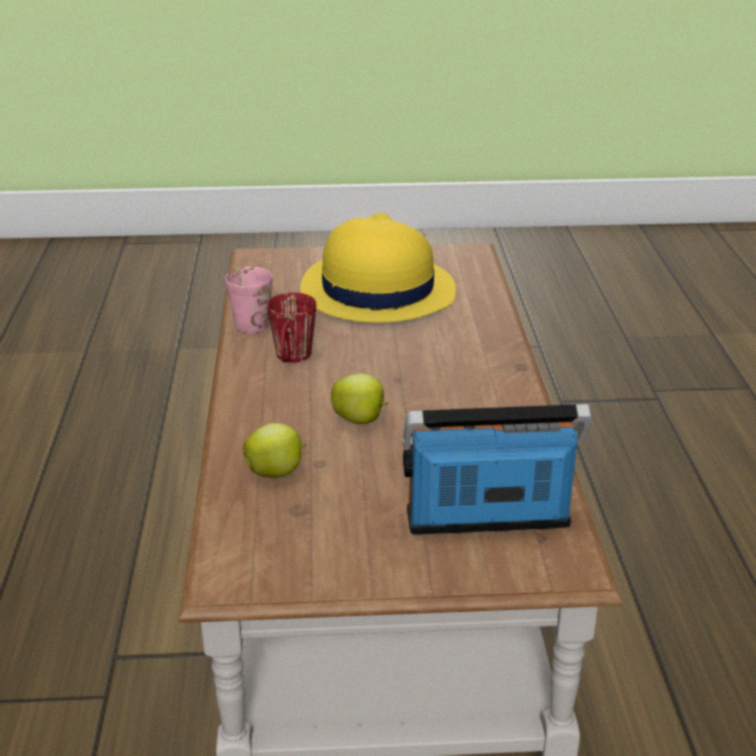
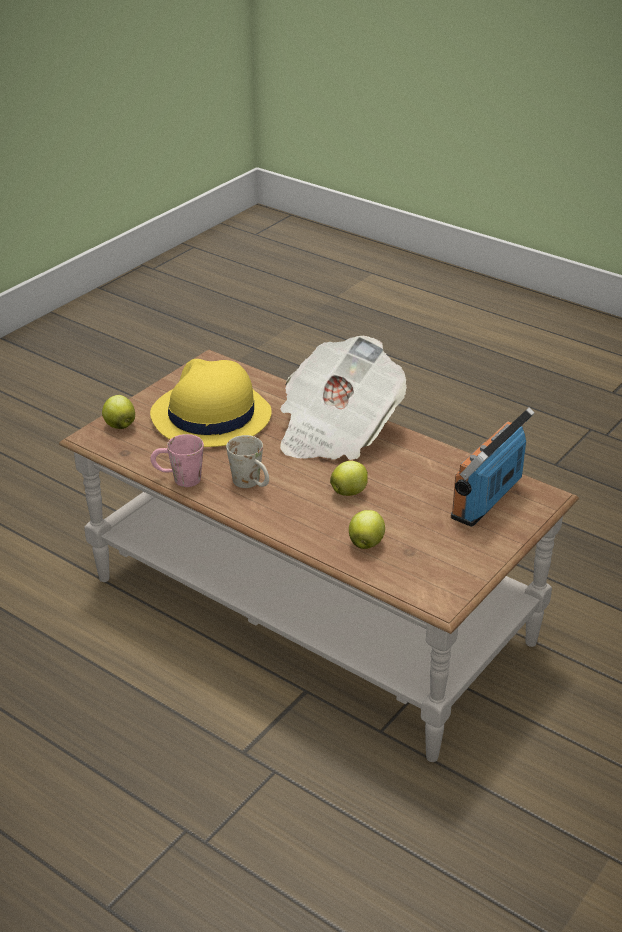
camera: 50 degrees left, 5 degrees up
red mug [267,292,316,363] -> white mug [226,435,269,488]
none -> apple [102,395,135,429]
none -> newspaper [280,336,407,460]

